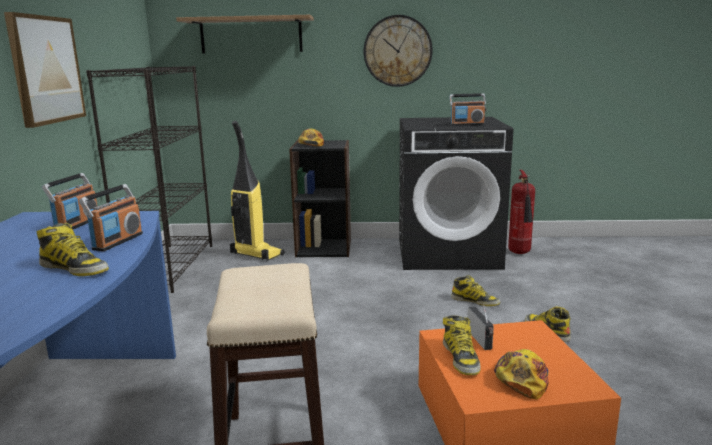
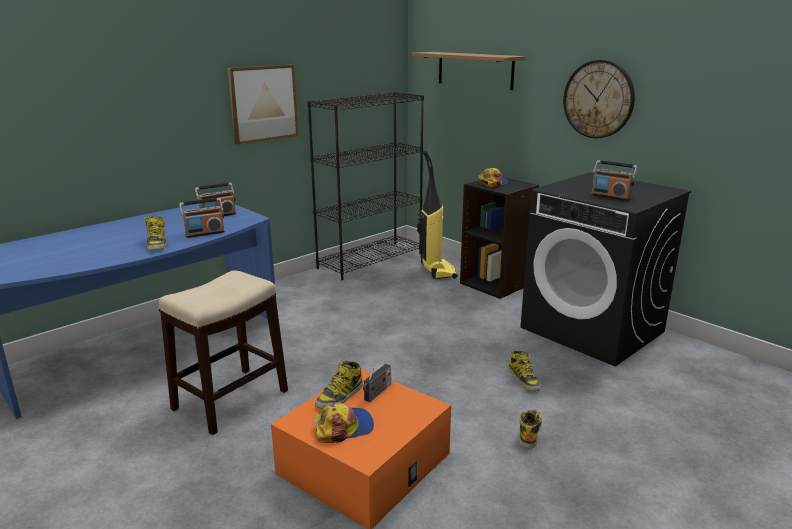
camera: 45 degrees right, 5 degrees up
fire extinguisher [508,170,535,254] -> none

